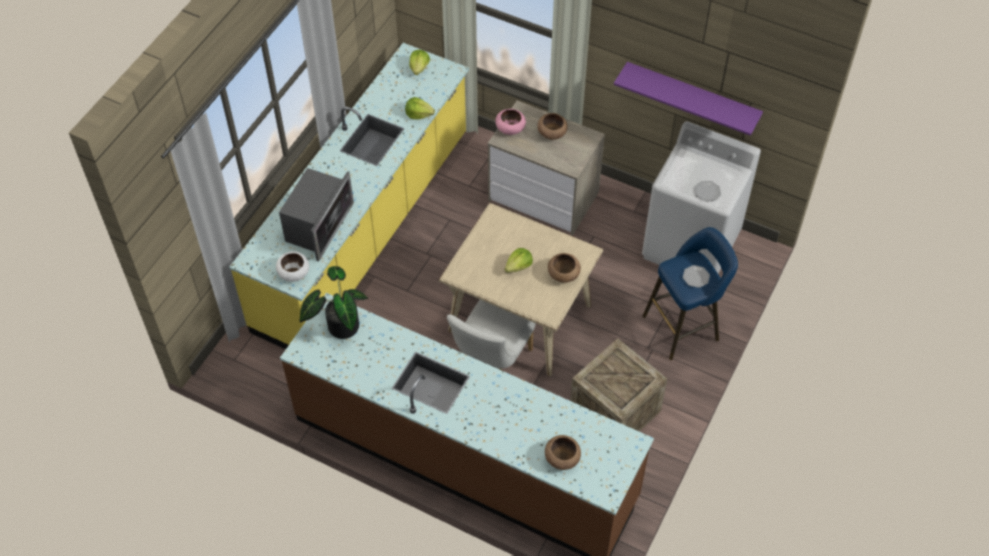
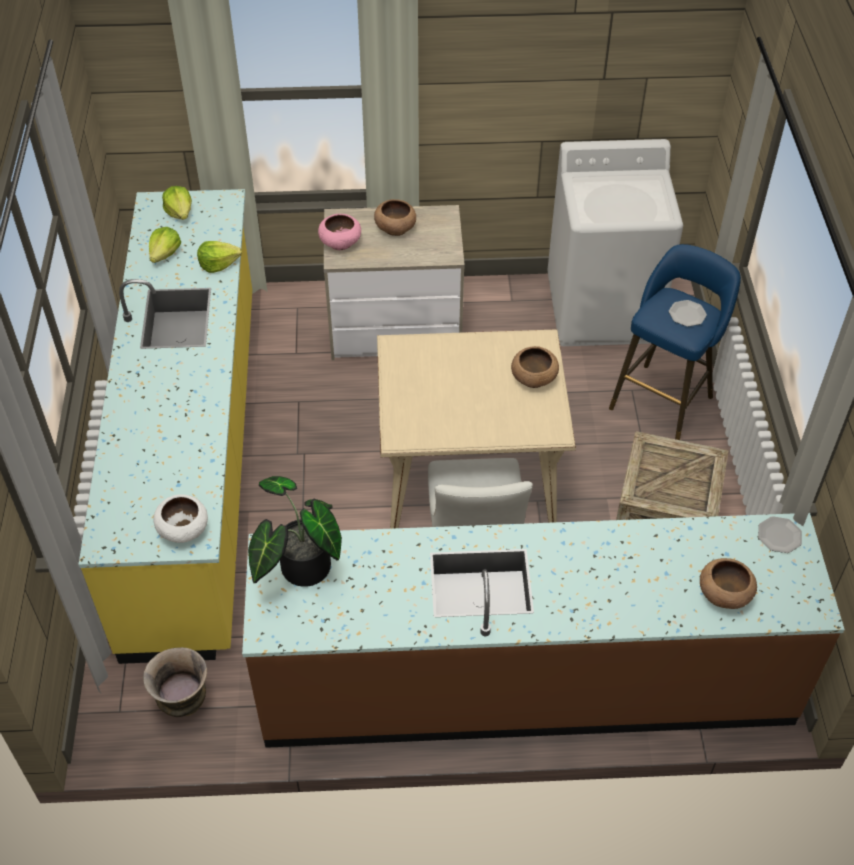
camera: 30 degrees left, 5 degrees down
microwave [279,168,354,262] -> none
lettuce [504,248,533,273] -> lettuce moved to [149,227,181,263]
purple shelf [614,62,763,136] -> none
plate [694,181,721,201] -> plate moved to [758,516,802,553]
none -> vase [143,647,207,717]

